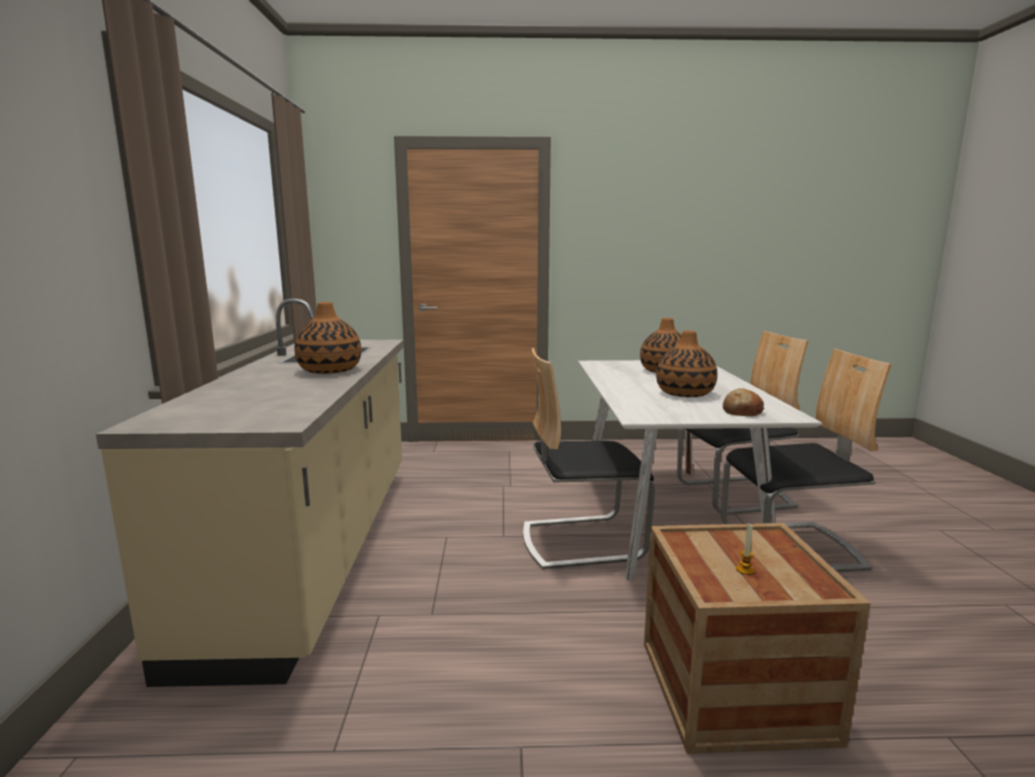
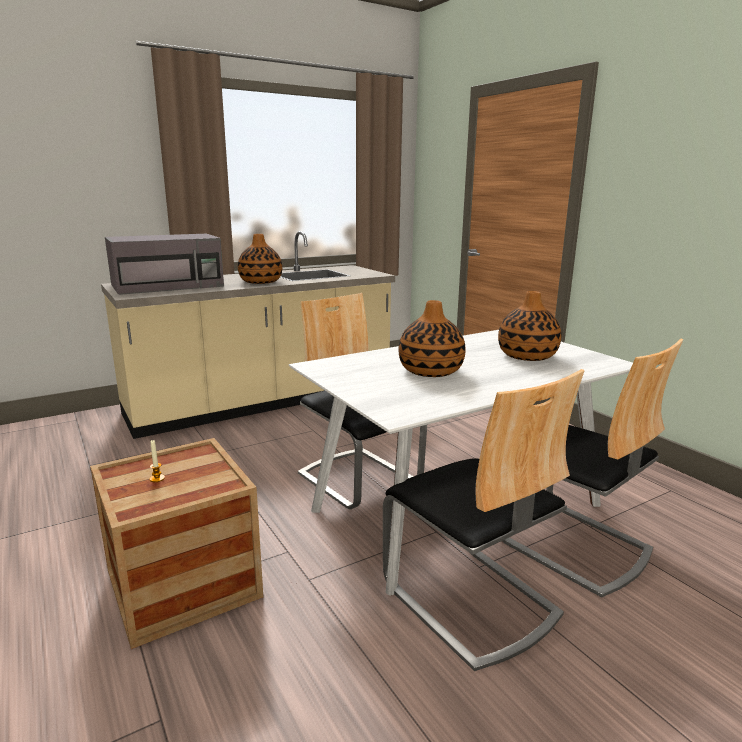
camera: 60 degrees right, 5 degrees up
bread [723,388,765,416] -> none
none -> grey microwave [105,234,224,295]

